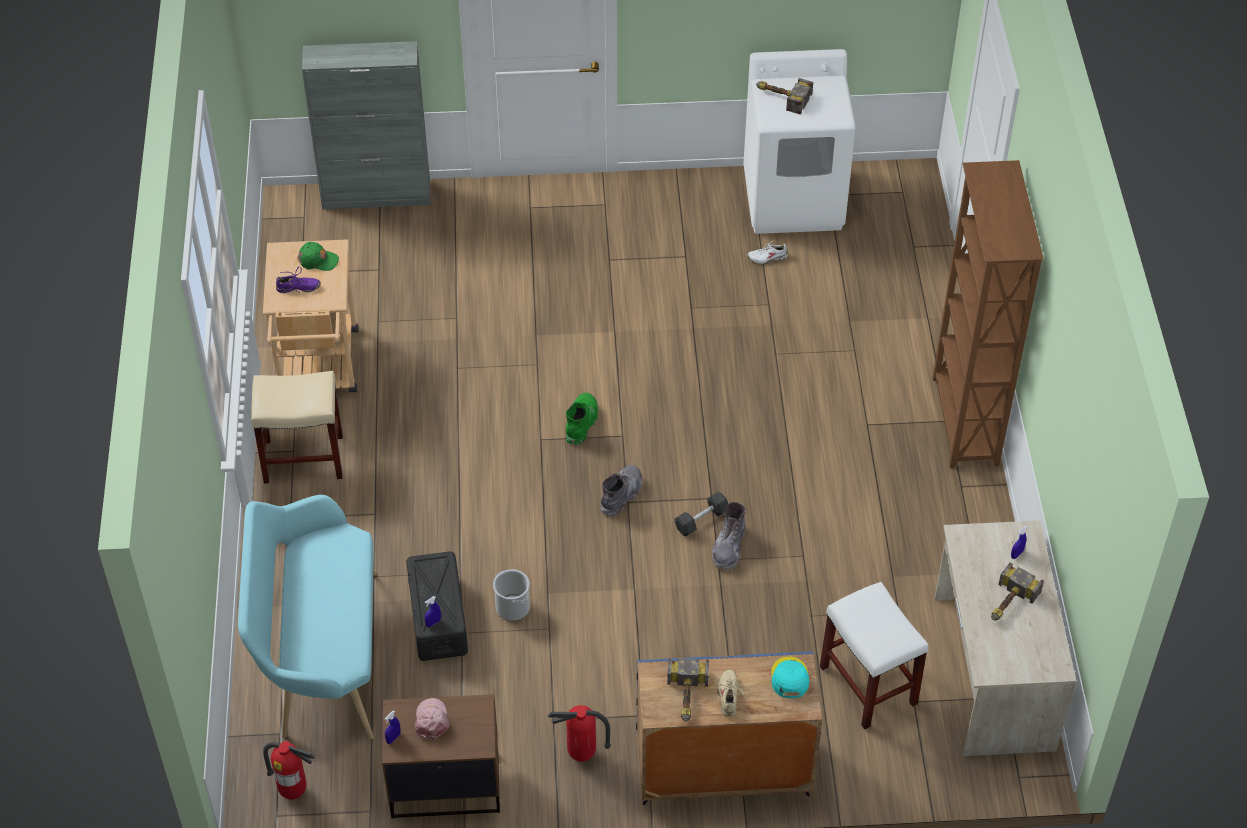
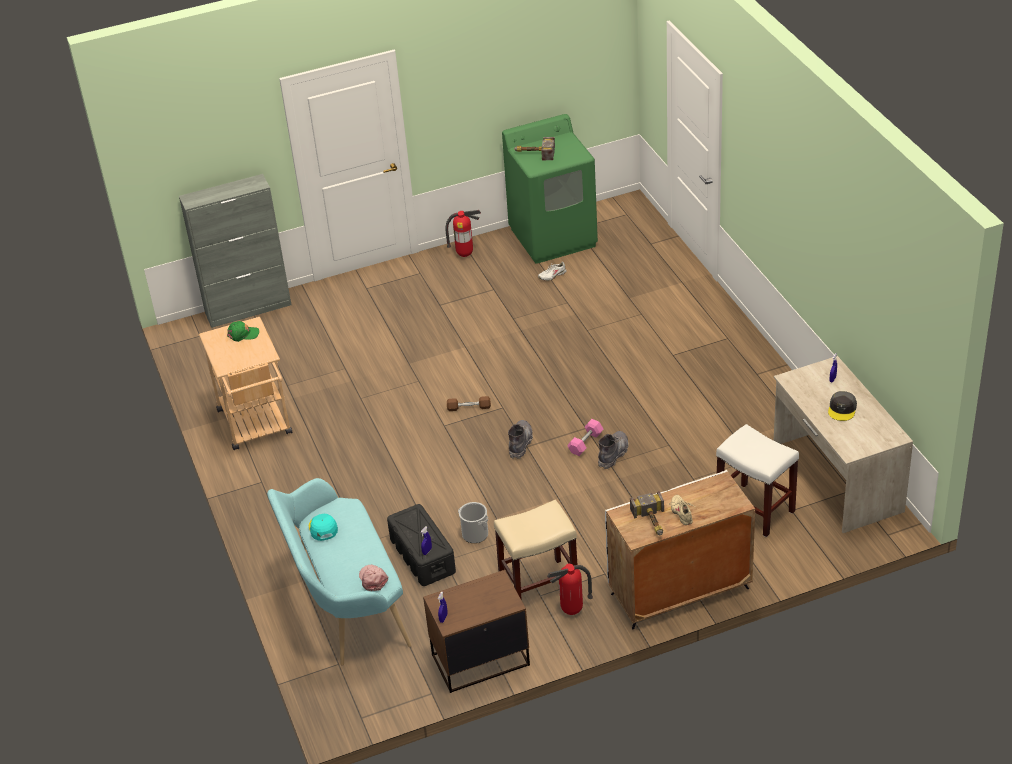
camera: 15 degrees left, 10 degrees down
beige stool [251,371,343,484] -> beige stool moved to [494,500,577,600]
fire extinguisher [263,741,315,799] -> fire extinguisher moved to [445,210,481,257]
purple shoe [276,266,321,293] -> none
pink cap [415,698,450,740] -> pink cap moved to [359,565,388,591]
green boot [566,393,598,445] -> brown dumbbell [447,396,491,411]
blue cabinet [636,651,822,805] -> white cabinet [605,470,755,629]
grey dumbbell [675,492,728,537] -> pink dumbbell [567,419,604,456]
grey boot [712,502,746,571] -> grey boot turned 150 degrees counterclockwise [598,431,629,469]
white washing machine [743,49,856,234] -> green washing machine [502,114,598,264]
turquoise cap [771,657,809,698] -> turquoise cap moved to [309,514,338,541]
brown bookcase [932,160,1044,468] -> none
hammer [991,562,1044,621] -> grey cap [828,391,857,421]

